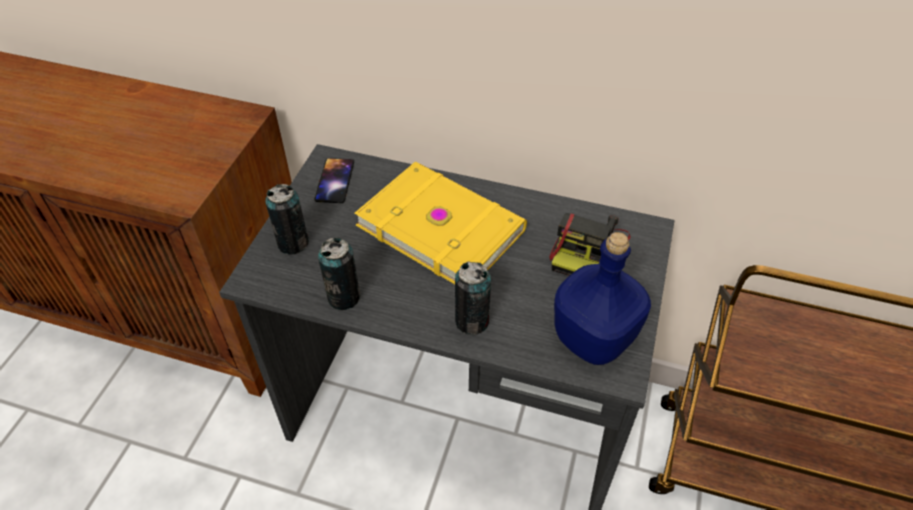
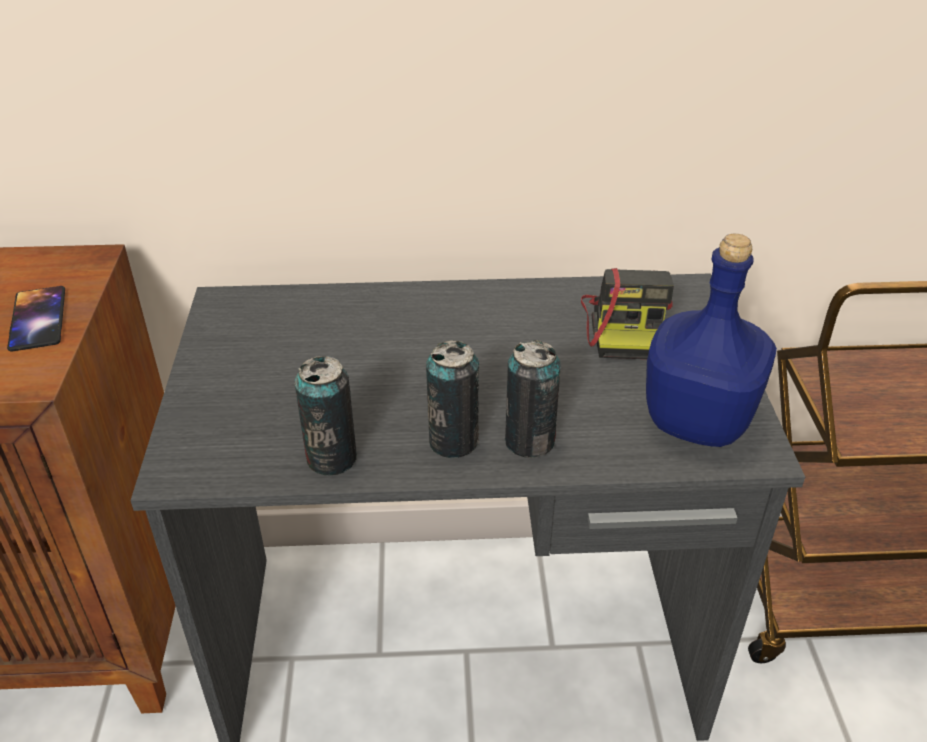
camera: 20 degrees left, 10 degrees down
can [265,184,309,255] -> can moved to [426,340,479,458]
phone [315,158,354,203] -> phone moved to [7,286,65,352]
yellow book [354,162,527,284] -> none

